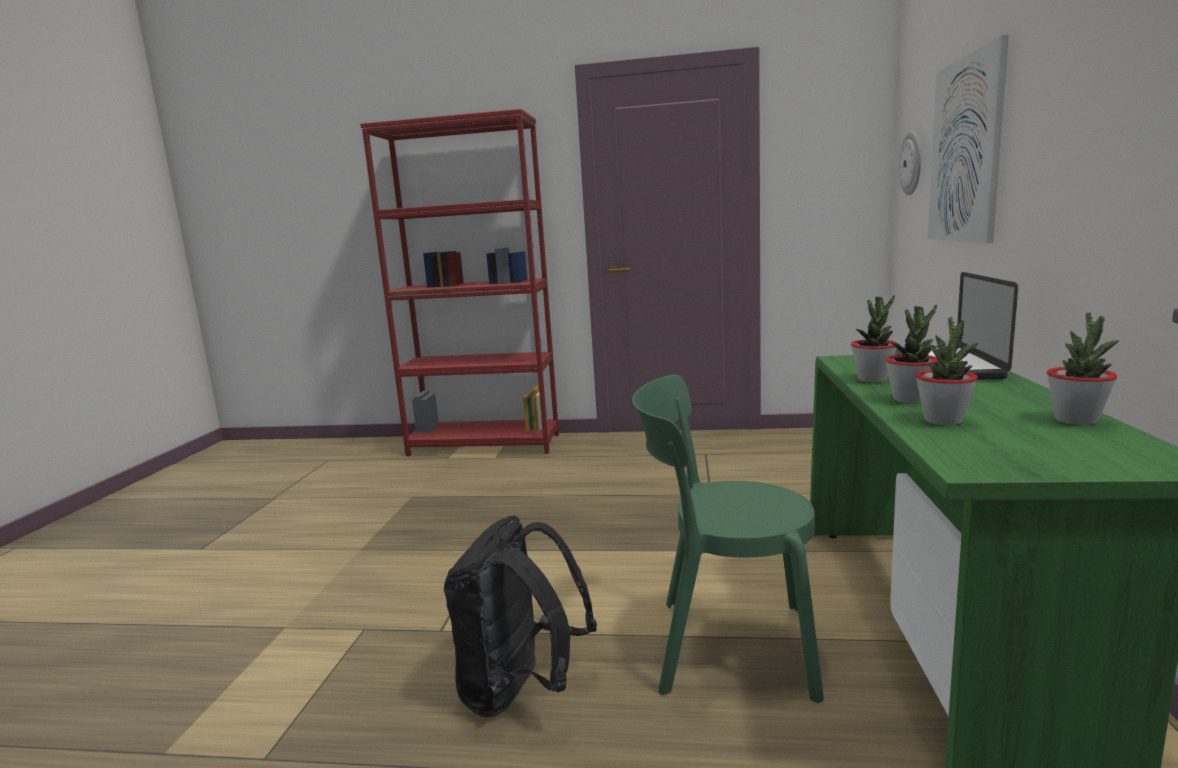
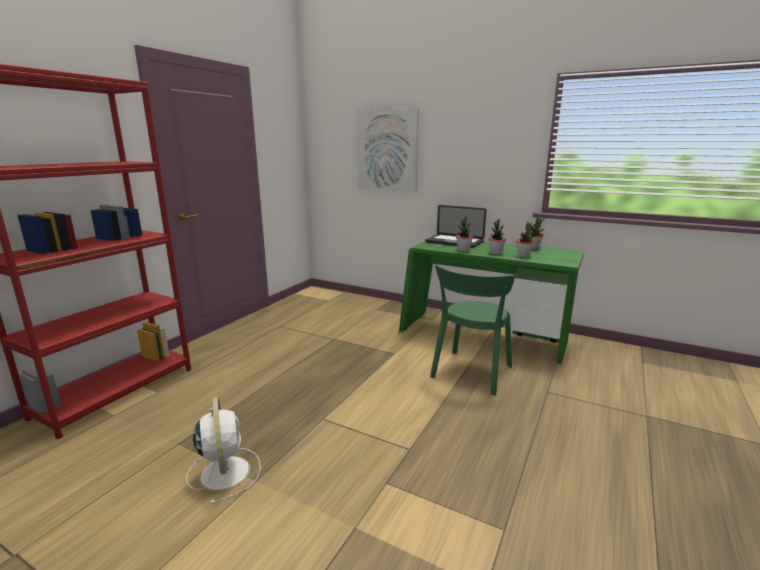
camera: 70 degrees left, 5 degrees up
black backpack [444,515,597,717] -> none
wall clock [899,132,921,195] -> none
none -> white fan [186,397,261,505]

